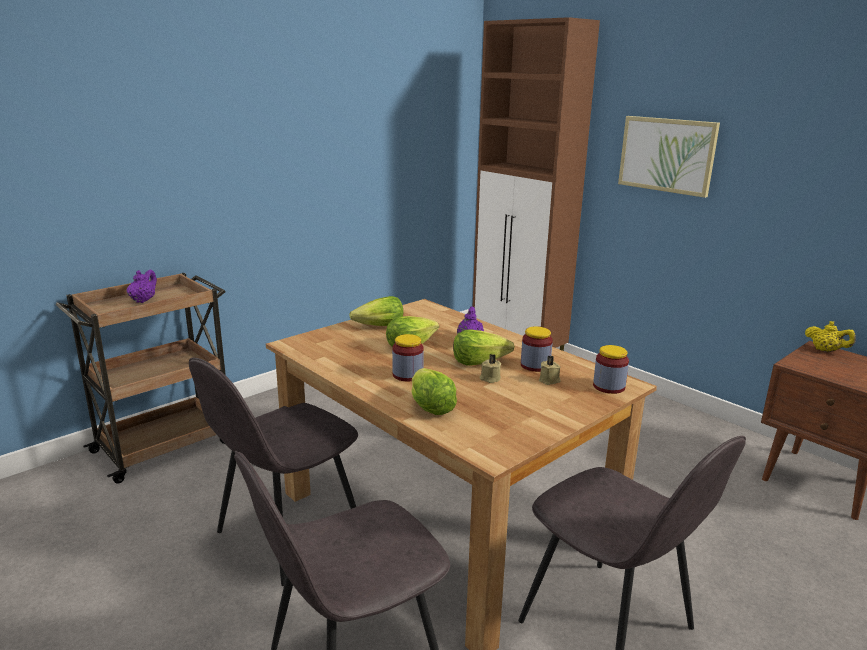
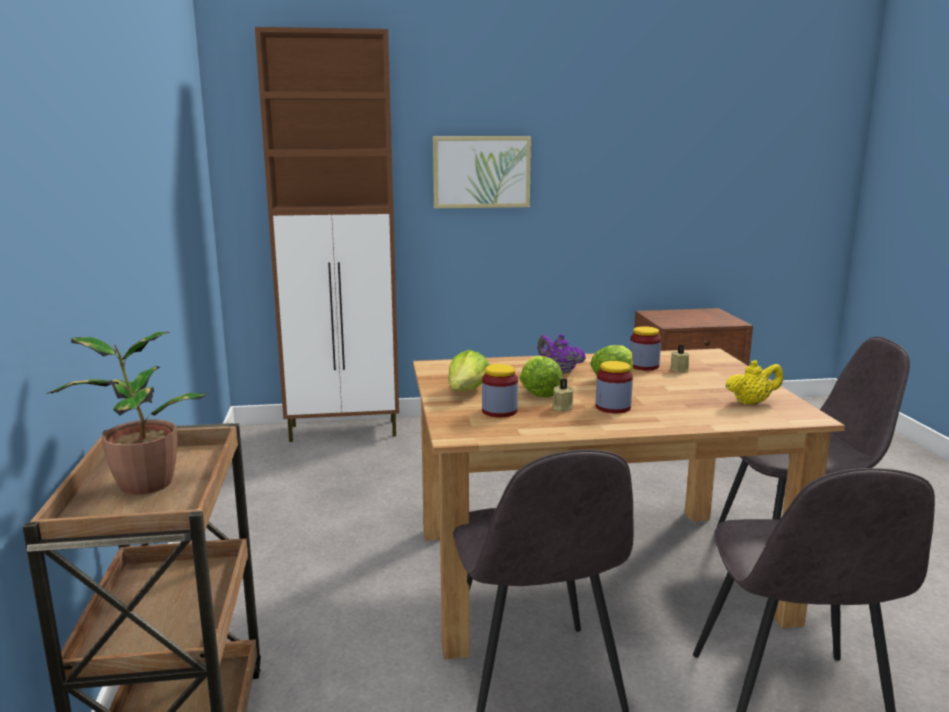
camera: 55 degrees left, 5 degrees down
purple teapot [127,270,157,303] -> potted plant [46,332,209,495]
lettuce [411,368,457,415] -> none
beige candle [480,354,501,383] -> beige candle moved to [553,378,574,412]
jar [593,345,629,394] -> jar moved to [482,364,518,417]
yellow teapot [805,321,856,352] -> yellow teapot moved to [726,360,783,405]

